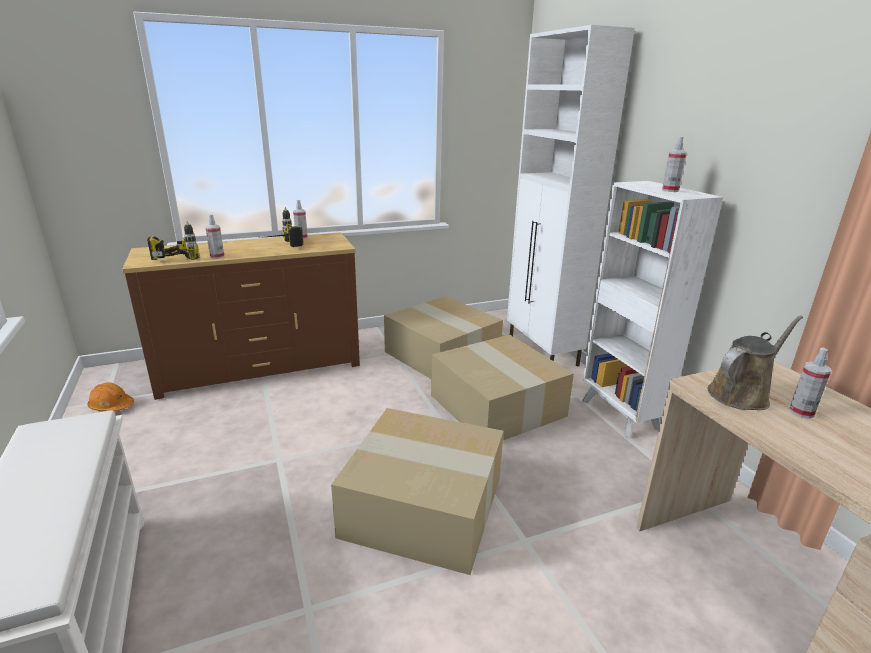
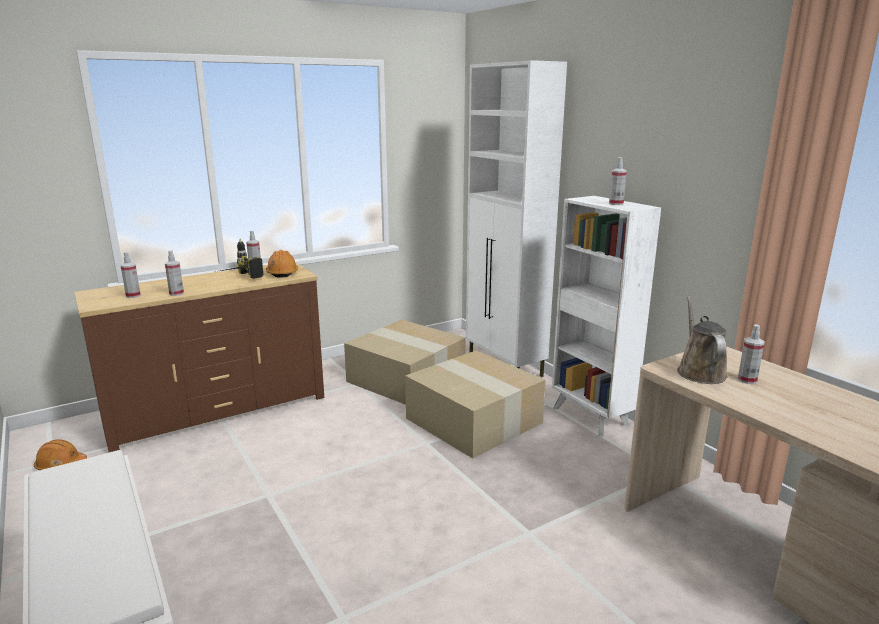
camera: 10 degrees left, 5 degrees down
power drill [147,221,200,260] -> spray bottle [120,252,141,298]
cardboard box [331,408,504,575] -> none
brown watering can [707,315,803,410] -> brown watering can turned 45 degrees counterclockwise [677,296,728,384]
none -> orange hard hat [266,250,298,278]

